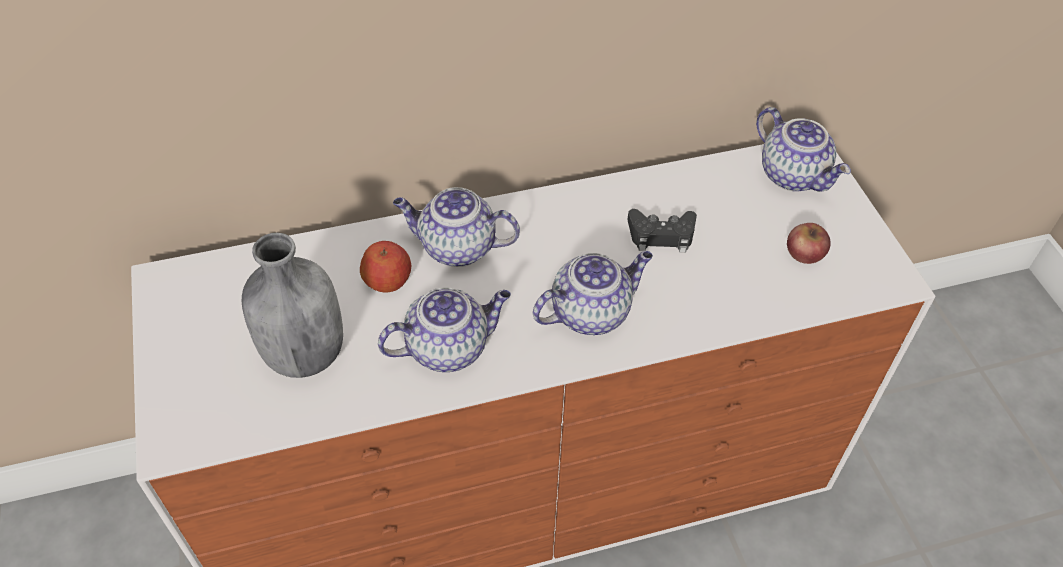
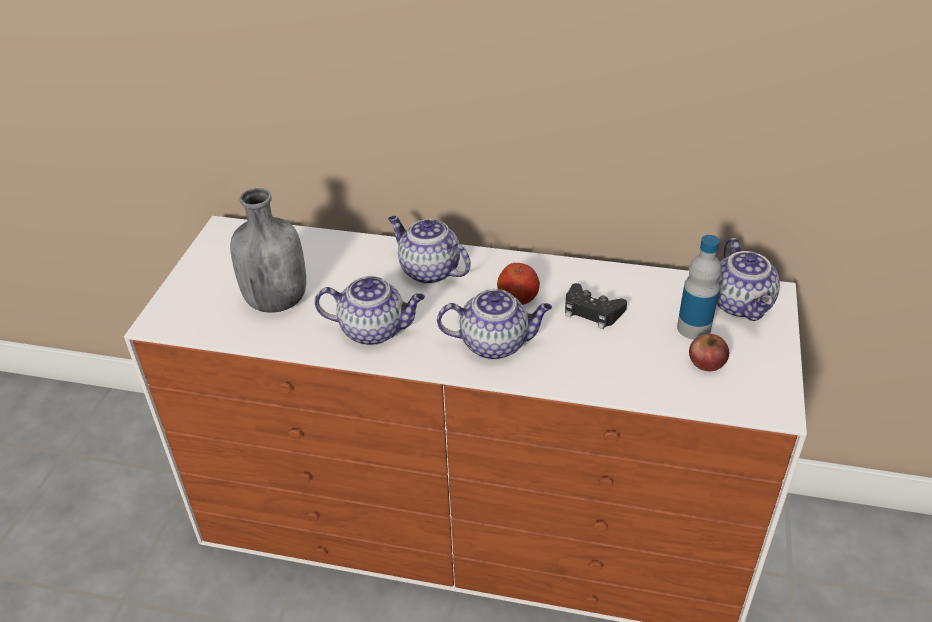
camera: 30 degrees right, 10 degrees down
apple [360,241,411,292] -> apple moved to [497,263,540,305]
none -> bottle [677,235,721,340]

